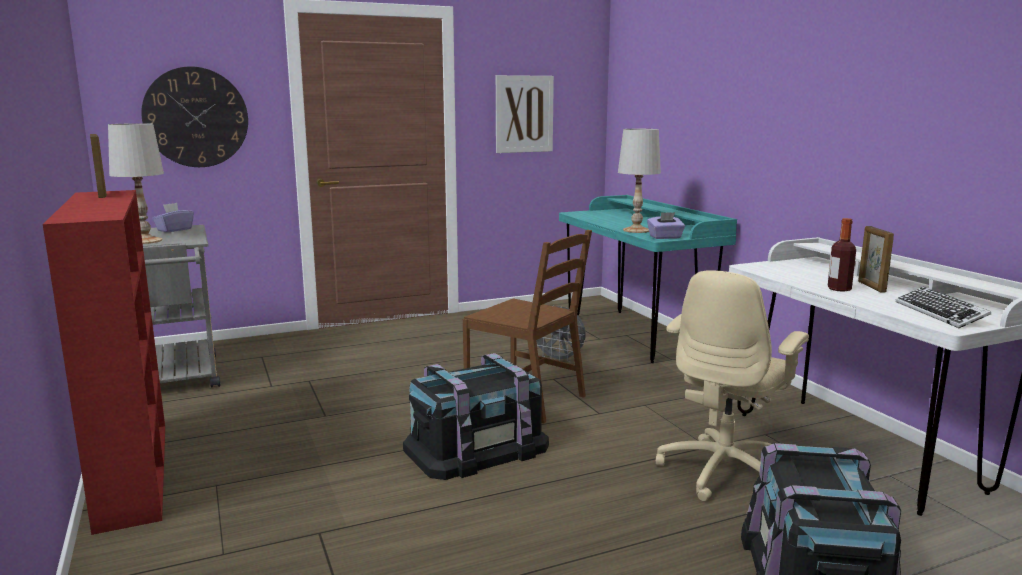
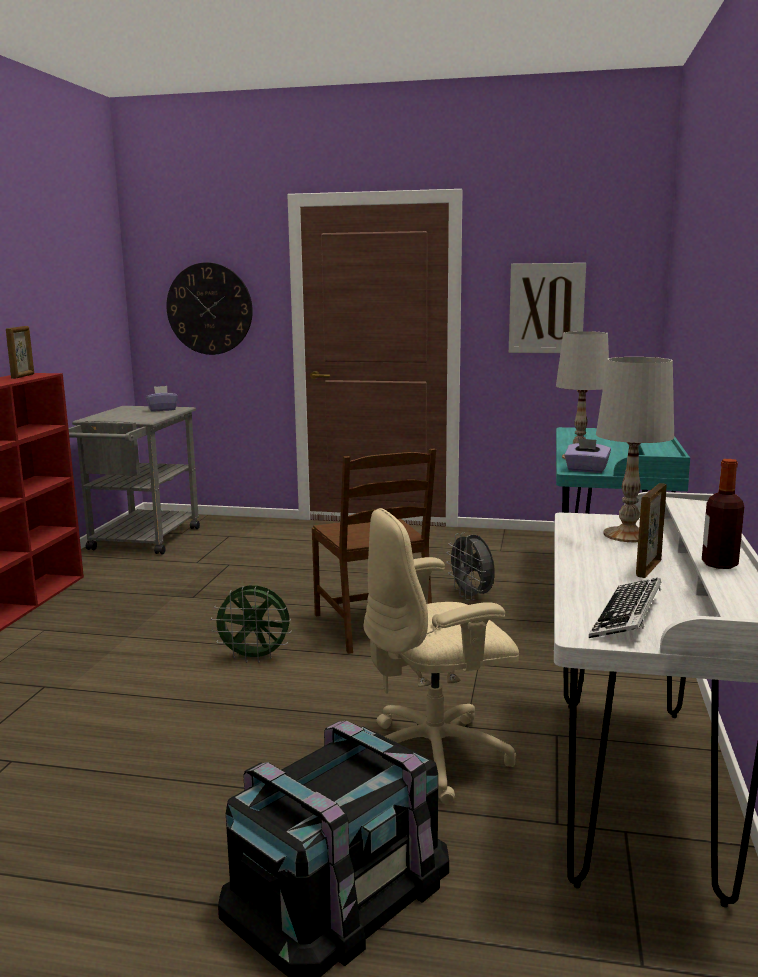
camera: 35 degrees right, 0 degrees up
white table lamp [108,123,164,244] -> white table lamp moved to [596,357,674,542]
black storage box [403,353,549,480] -> green fan [211,585,291,663]
bottle [828,218,856,292] -> bottle moved to [702,459,744,569]

